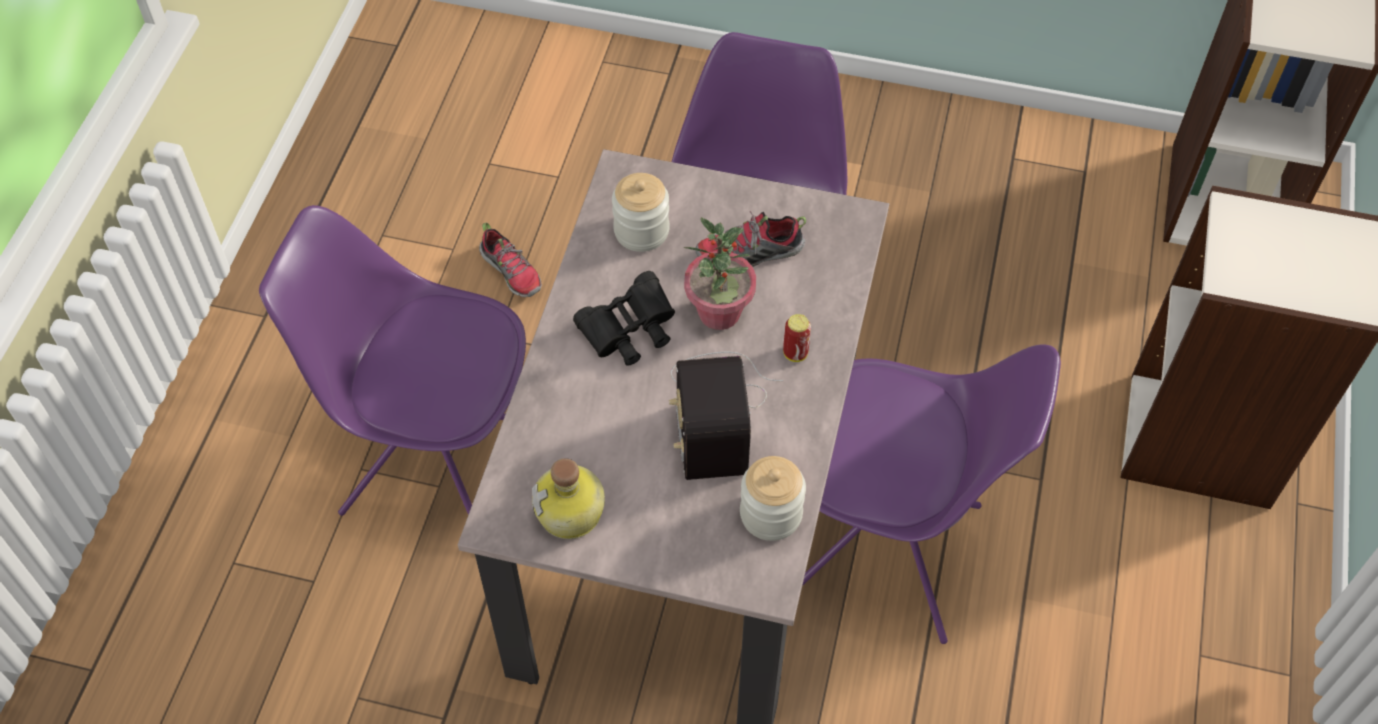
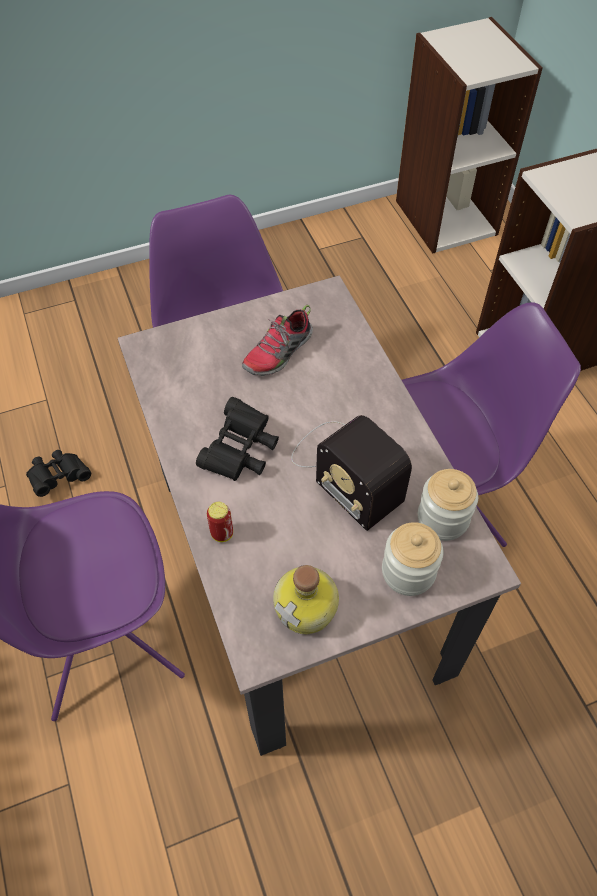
camera: 35 degrees left, 0 degrees up
shoe [479,223,542,297] -> black binoculars [26,450,91,497]
jar [612,173,670,252] -> jar moved to [382,522,444,596]
potted plant [683,217,756,330] -> none
can [783,314,811,362] -> can moved to [207,502,233,542]

